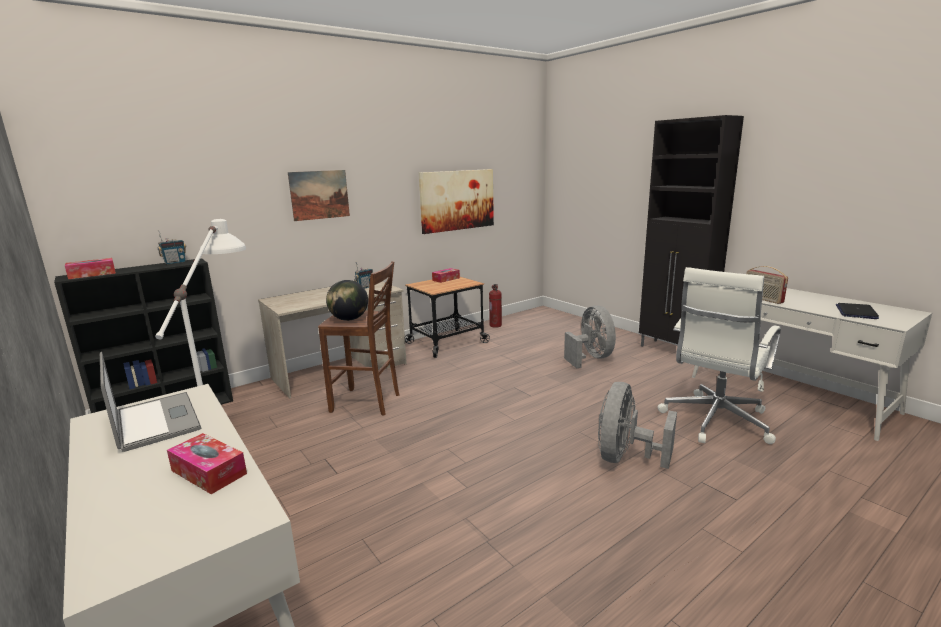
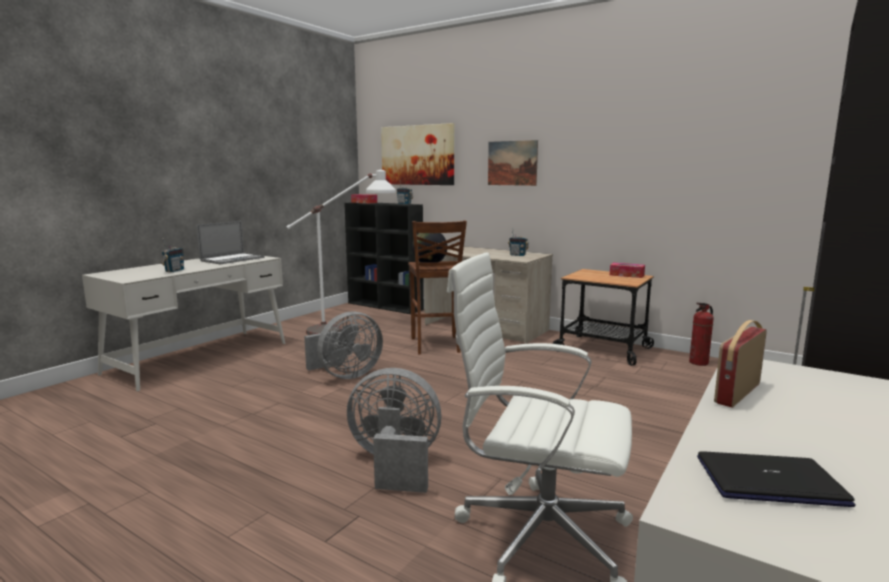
camera: 70 degrees right, 5 degrees down
tissue box [167,433,247,494] -> radio [161,238,184,272]
picture [419,169,494,234] -> picture moved to [381,123,454,185]
grey fan [564,305,616,368] -> grey fan moved to [304,311,383,379]

